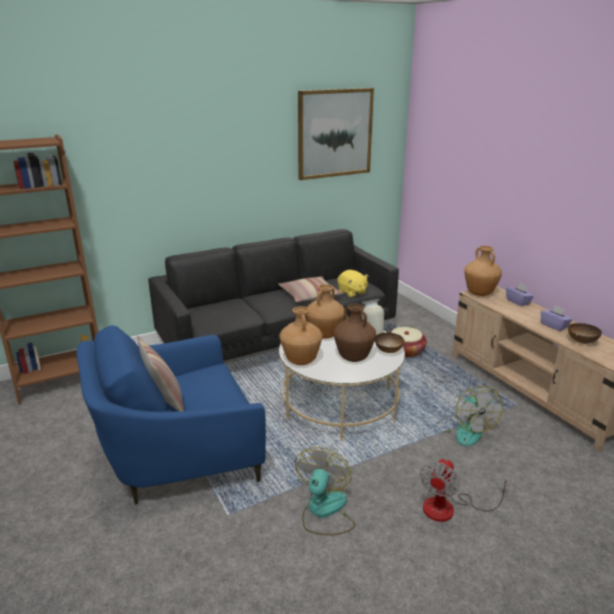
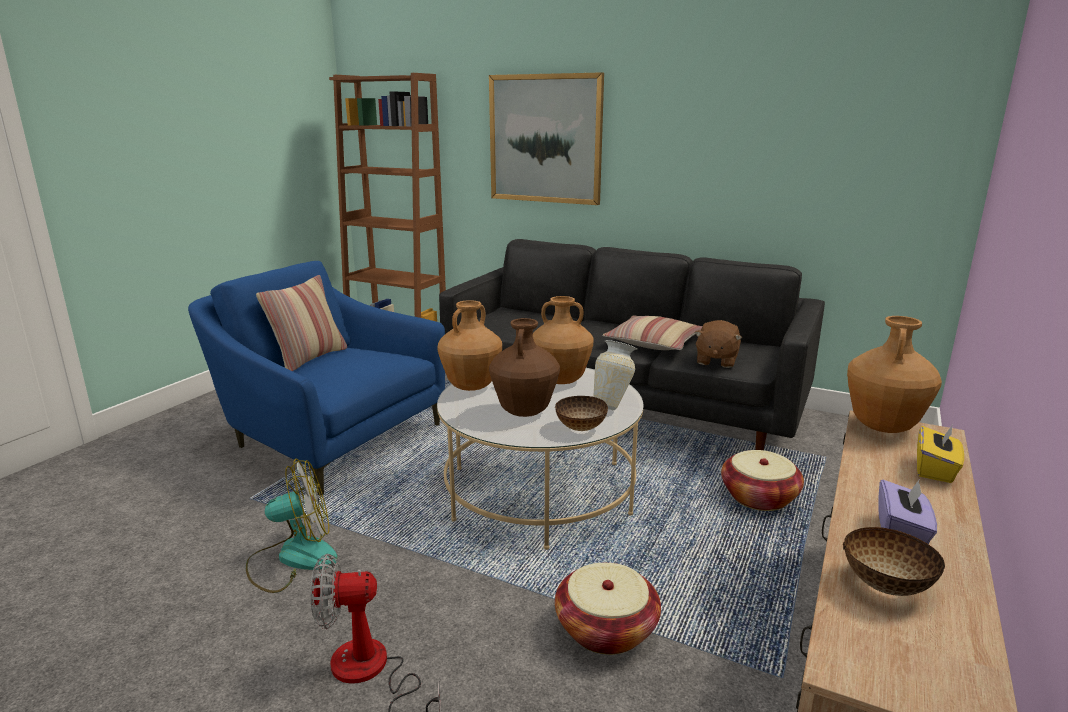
camera: 55 degrees right, 5 degrees down
picture [298,88,374,180] -> picture moved to [489,72,604,205]
yellow plush toy [337,270,369,298] -> brown plush toy [694,320,742,368]
fan [436,386,503,446] -> basket [555,563,661,655]
purple tissue box [506,283,534,306] -> yellow tissue box [917,426,964,483]

